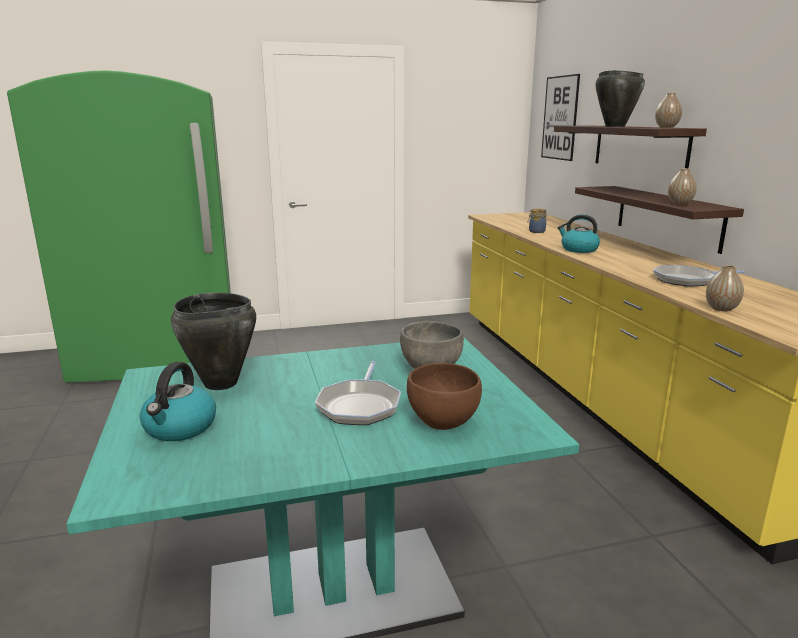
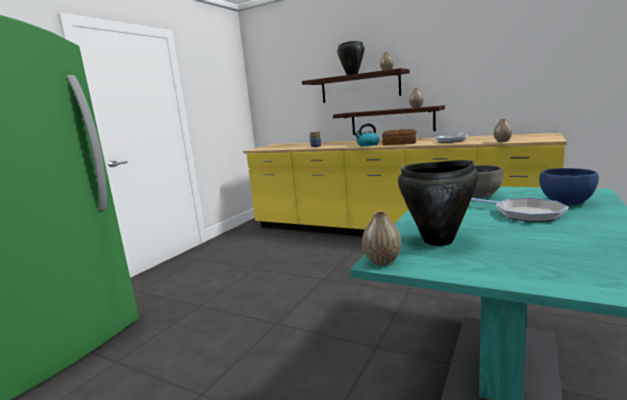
camera: 45 degrees left, 5 degrees down
kettle [140,362,216,441] -> none
brown bowl [407,363,482,430] -> blue bowl [539,168,599,205]
picture [541,74,580,161] -> none
none -> vase [362,211,401,265]
none -> bread [382,129,417,146]

